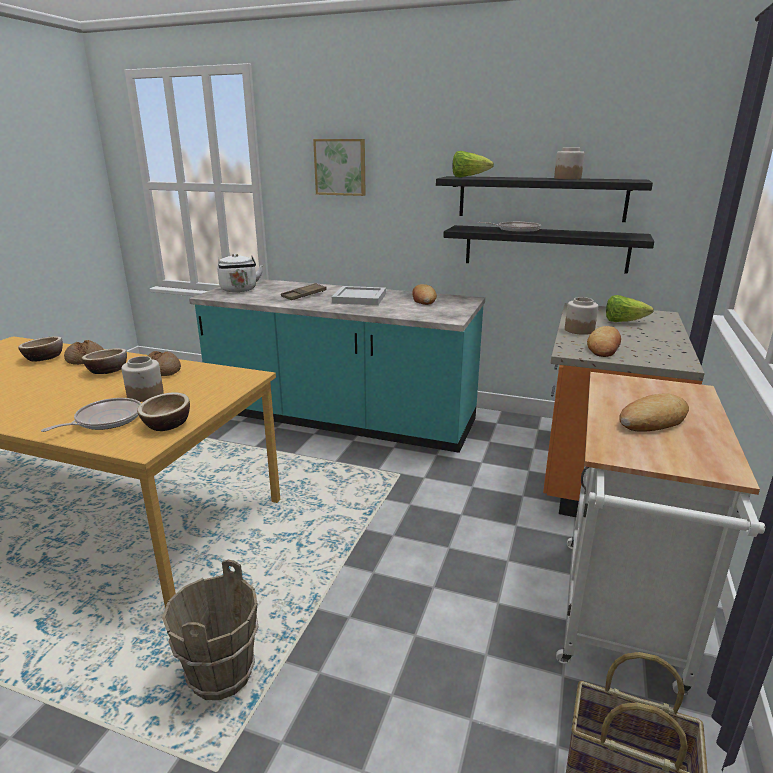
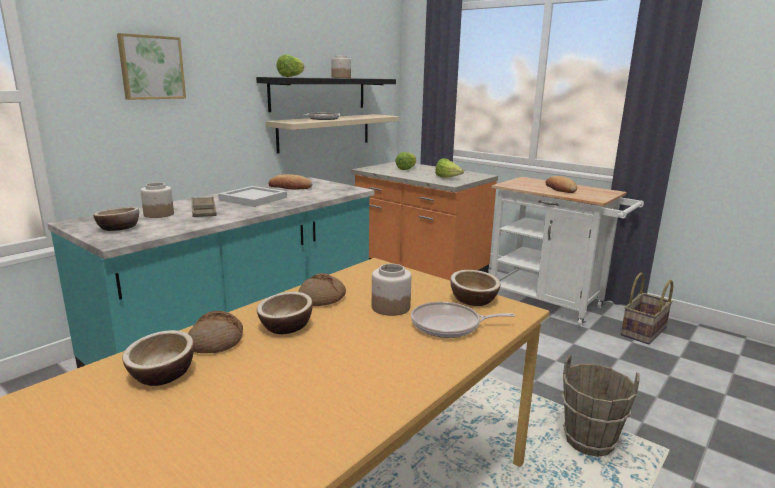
camera: 70 degrees left, 5 degrees down
frying pan [41,398,141,432] -> frying pan turned 60 degrees counterclockwise [411,302,515,338]
white kettle [217,254,263,292] -> bowl [93,207,139,231]
black shelf [443,225,654,274] -> beige shelf [265,114,399,154]
jar [565,297,598,335] -> jar moved to [140,183,174,218]
bread [587,326,621,357] -> lettuce [435,158,464,178]

